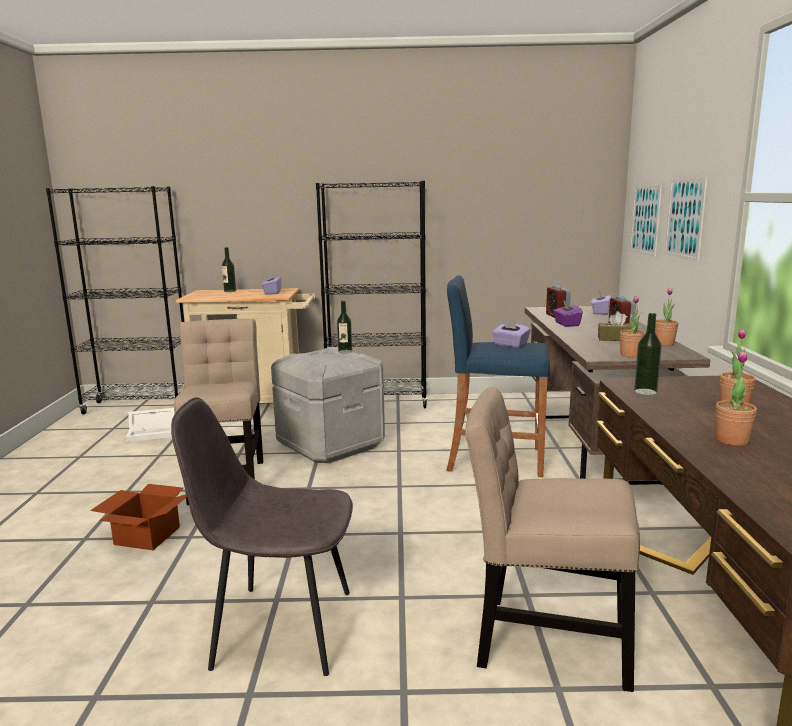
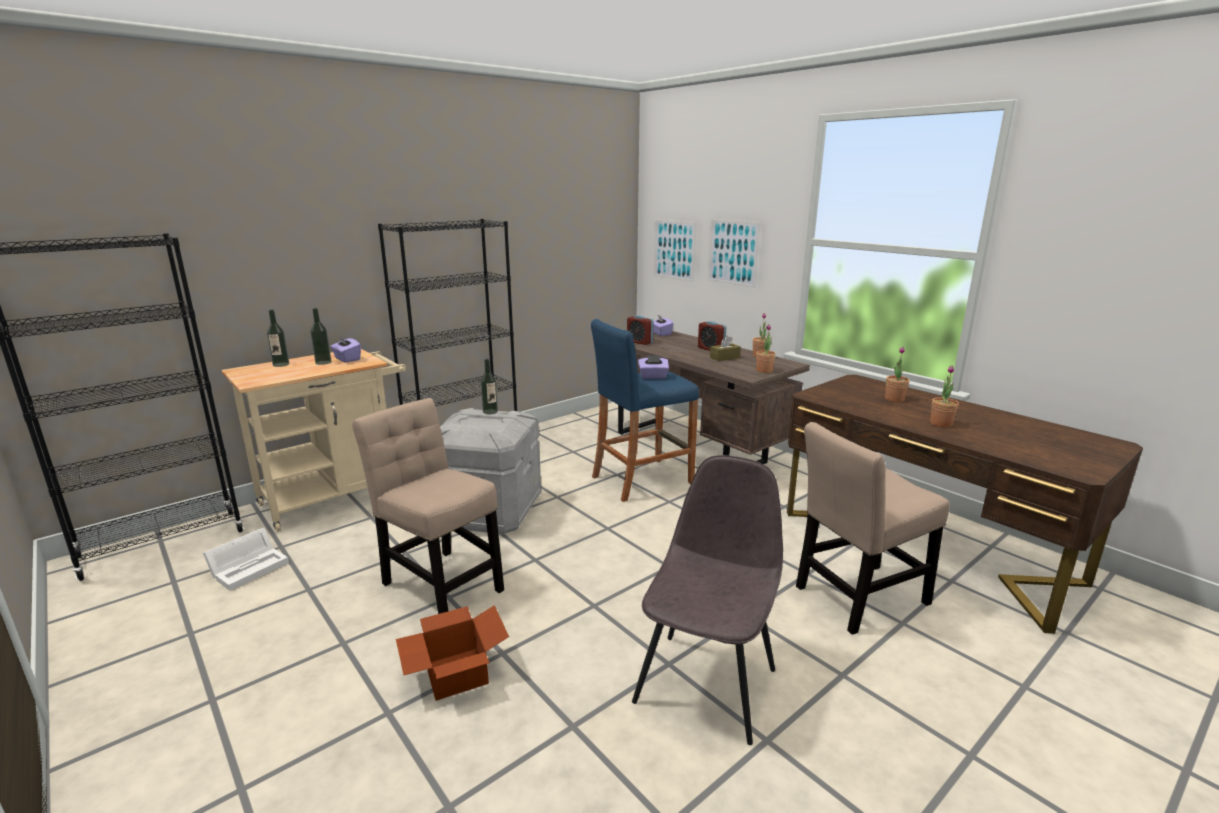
camera: 40 degrees left, 5 degrees up
grey chair [171,398,353,676] -> grey chair turned 150 degrees clockwise [632,455,783,745]
purple tissue box [553,300,583,327] -> none
bottle [634,313,662,395] -> bottle moved to [310,308,332,365]

